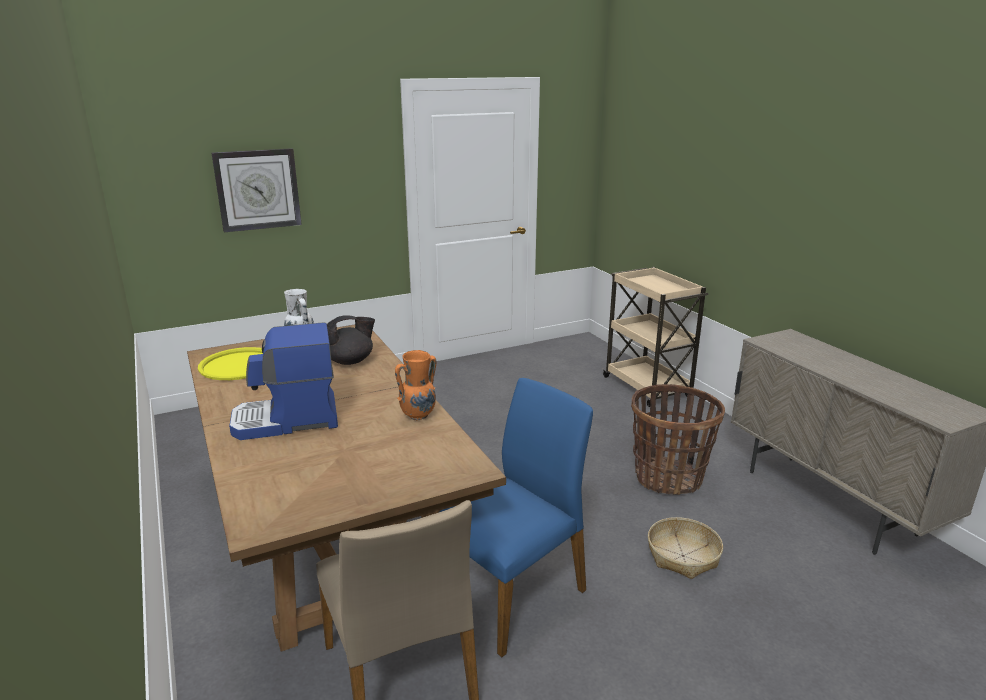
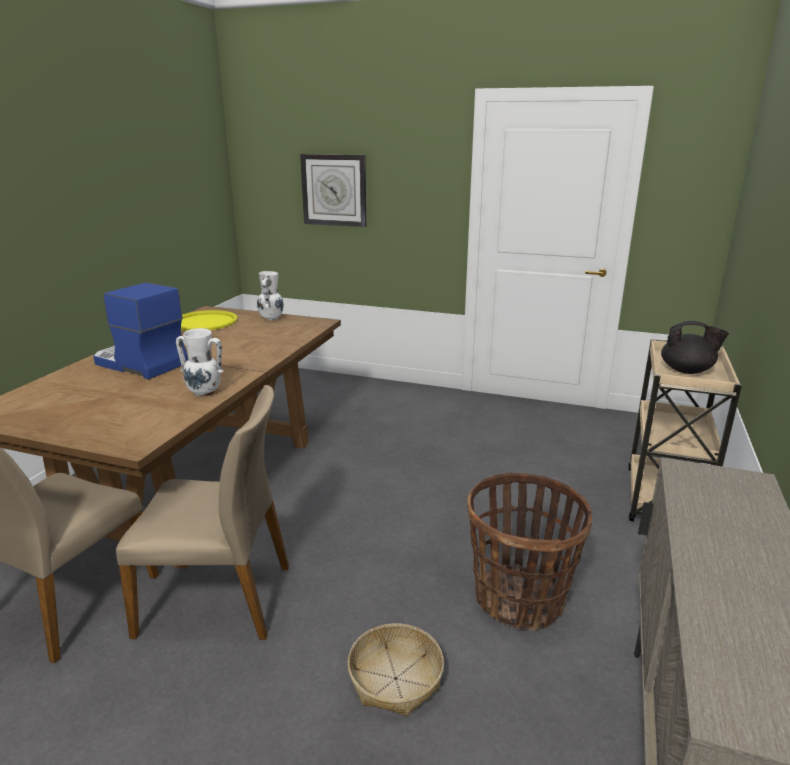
camera: 45 degrees right, 0 degrees up
black teapot [327,315,375,365] -> black teapot moved to [661,321,729,374]
orange vase [395,350,436,420] -> white vase [176,328,224,397]
blue chair [440,378,593,657] -> beige chair [116,385,289,640]

